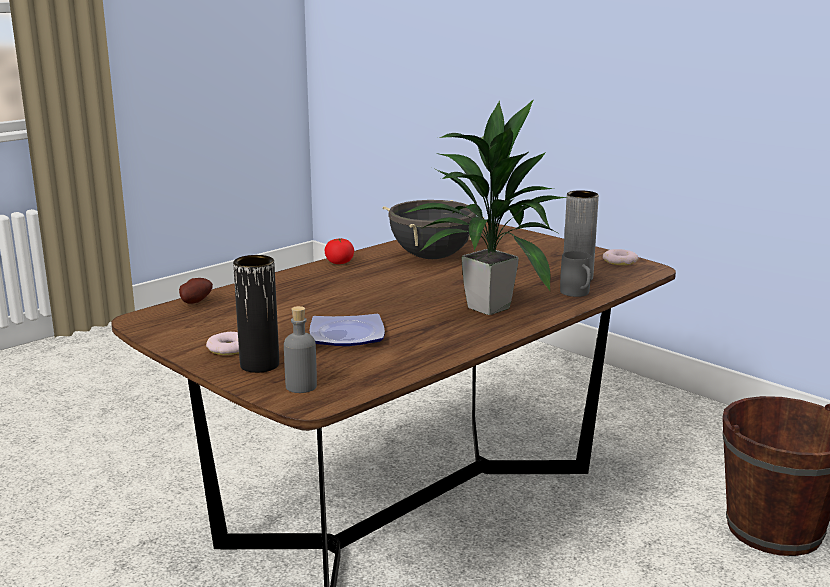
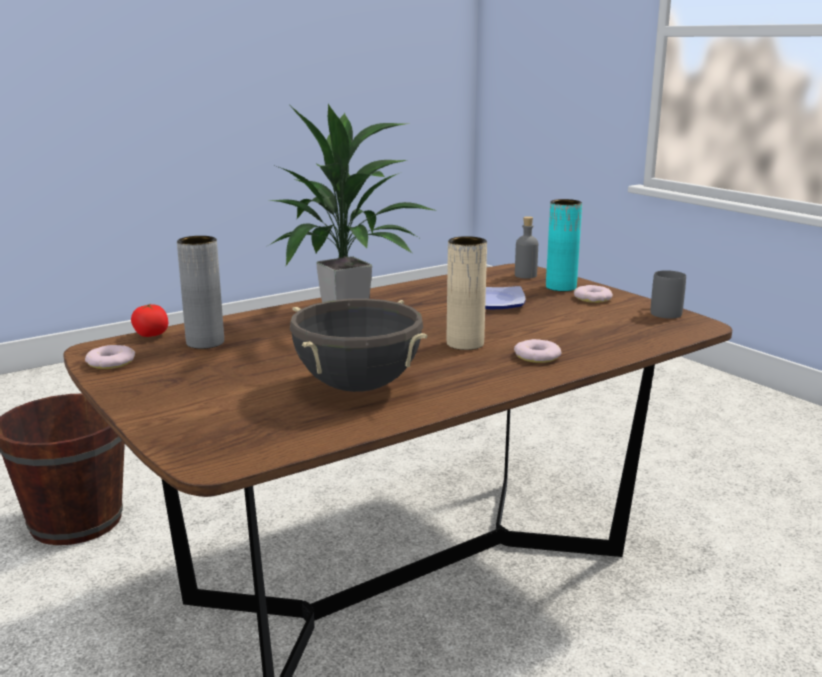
camera: 170 degrees left, 0 degrees up
potato [179,278,213,304] -> none
black vase [233,255,279,373] -> turquoise vase [546,199,582,291]
tomato [325,238,354,264] -> tomato moved to [131,304,168,337]
grey mug [560,251,592,297] -> grey mug moved to [650,270,686,319]
none -> beige vase [447,236,487,350]
none -> donut [514,339,561,363]

